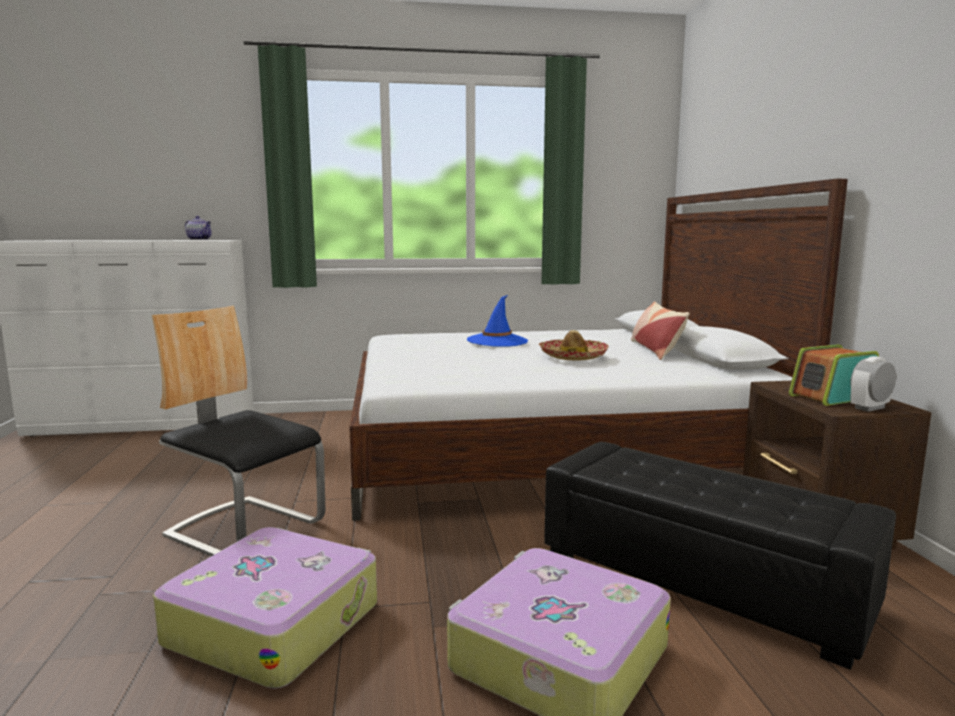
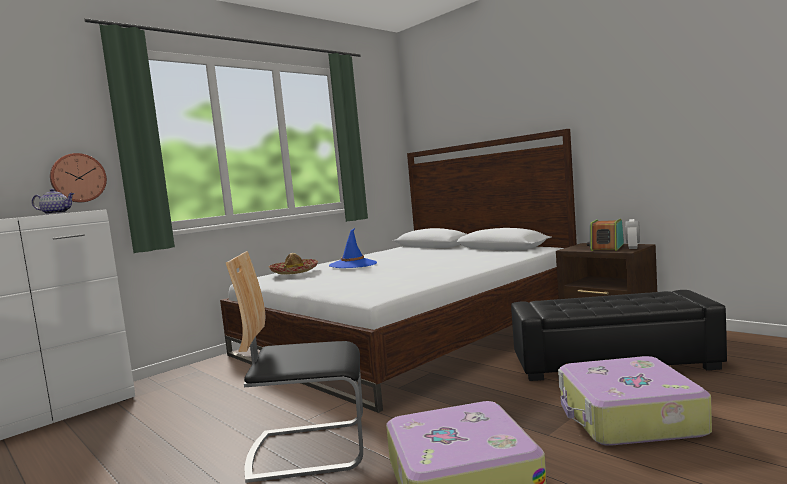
camera: 35 degrees left, 5 degrees down
hat [539,330,609,361] -> hat moved to [268,253,318,275]
pillow [631,301,690,360] -> none
none -> wall clock [50,153,107,202]

